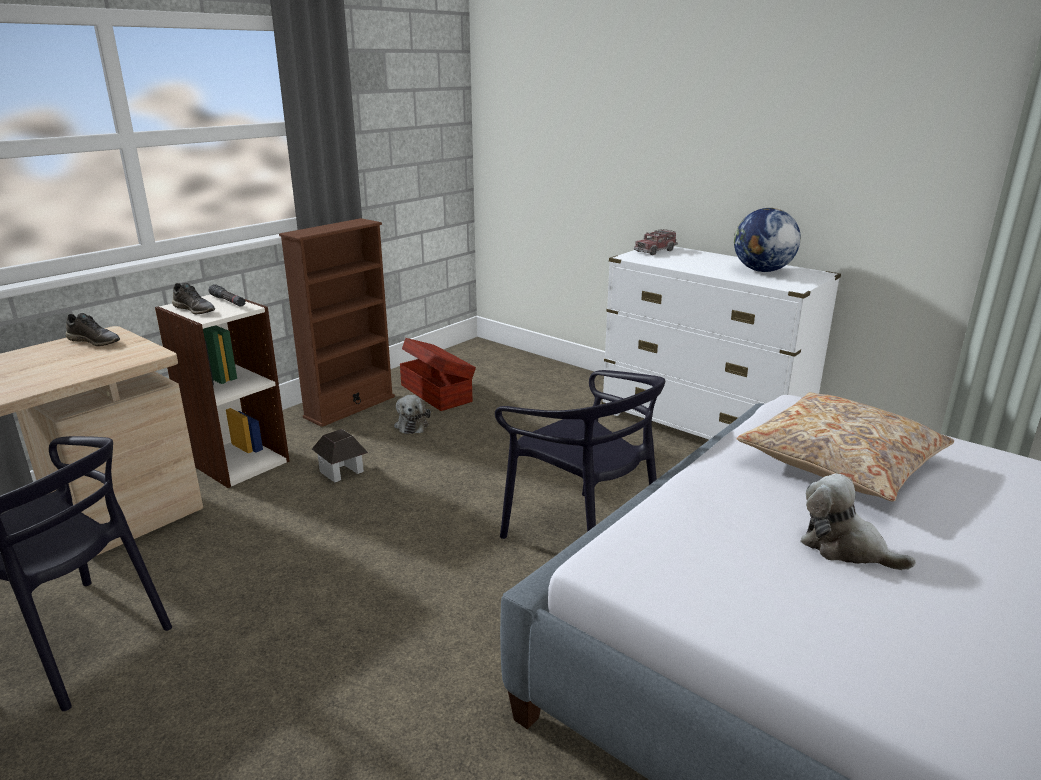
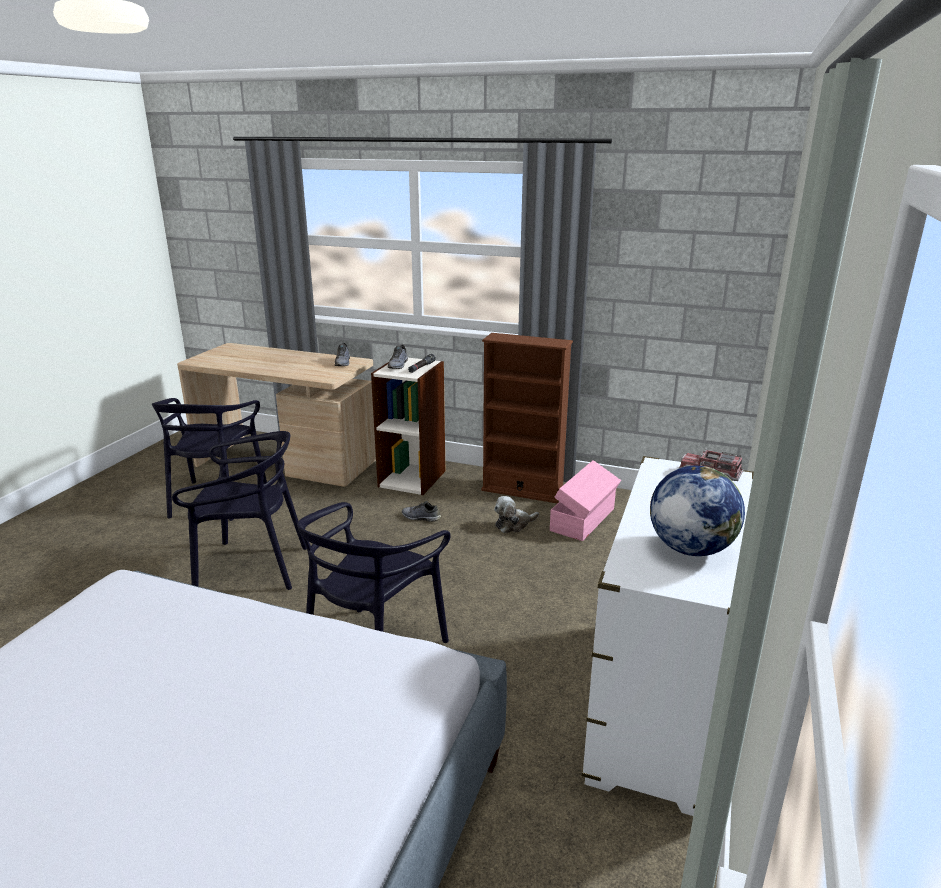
camera: 70 degrees right, 0 degrees up
toy house [312,429,368,482] -> grey shoe [402,501,441,522]
brown storage box [400,338,476,411] -> pink storage box [550,460,621,541]
beige pillow [737,392,954,502] -> none
plush toy [800,474,916,570] -> none
none -> black chair [172,431,307,590]

